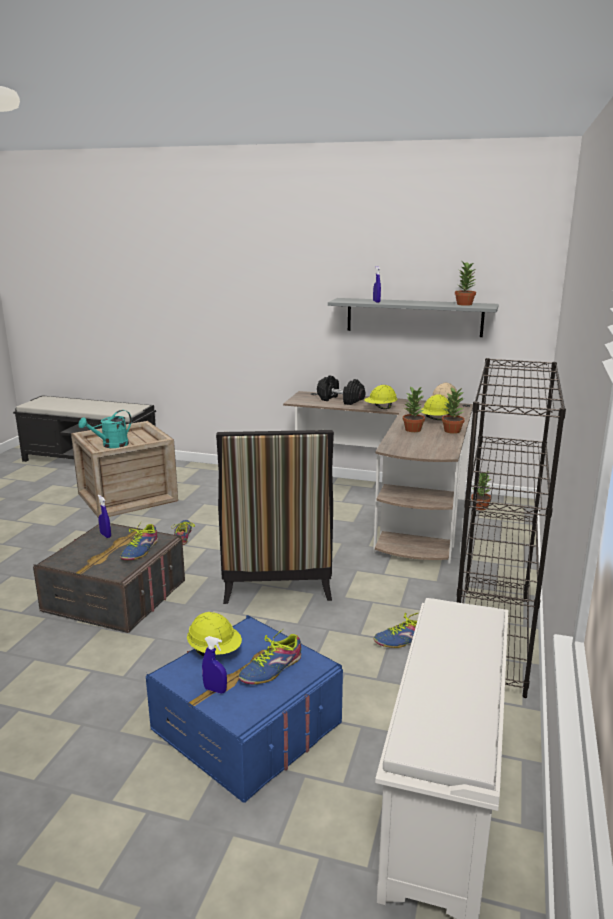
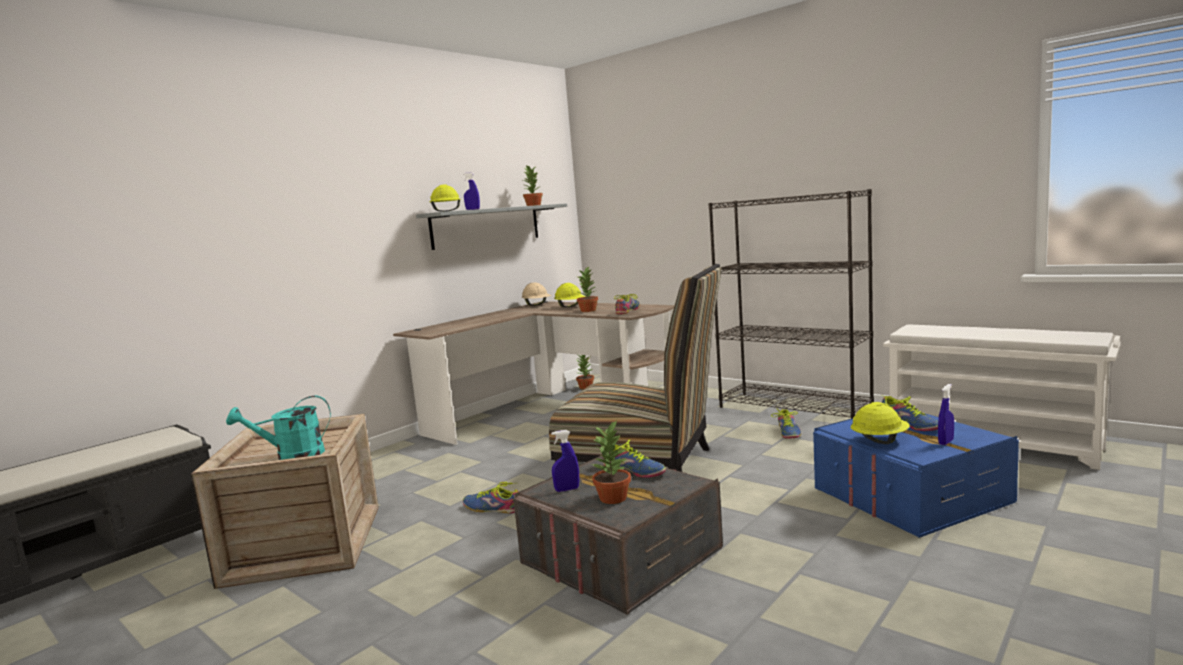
camera: 65 degrees left, 10 degrees down
turquoise watering can [78,410,132,448] -> turquoise watering can turned 90 degrees clockwise [226,396,331,460]
black dumbbell [317,375,366,405] -> none
yellow hard hat [364,385,397,409] -> yellow hard hat moved to [429,184,461,212]
potted plant [442,387,465,434] -> potted plant moved to [592,420,631,504]
none -> shoe [614,294,640,314]

